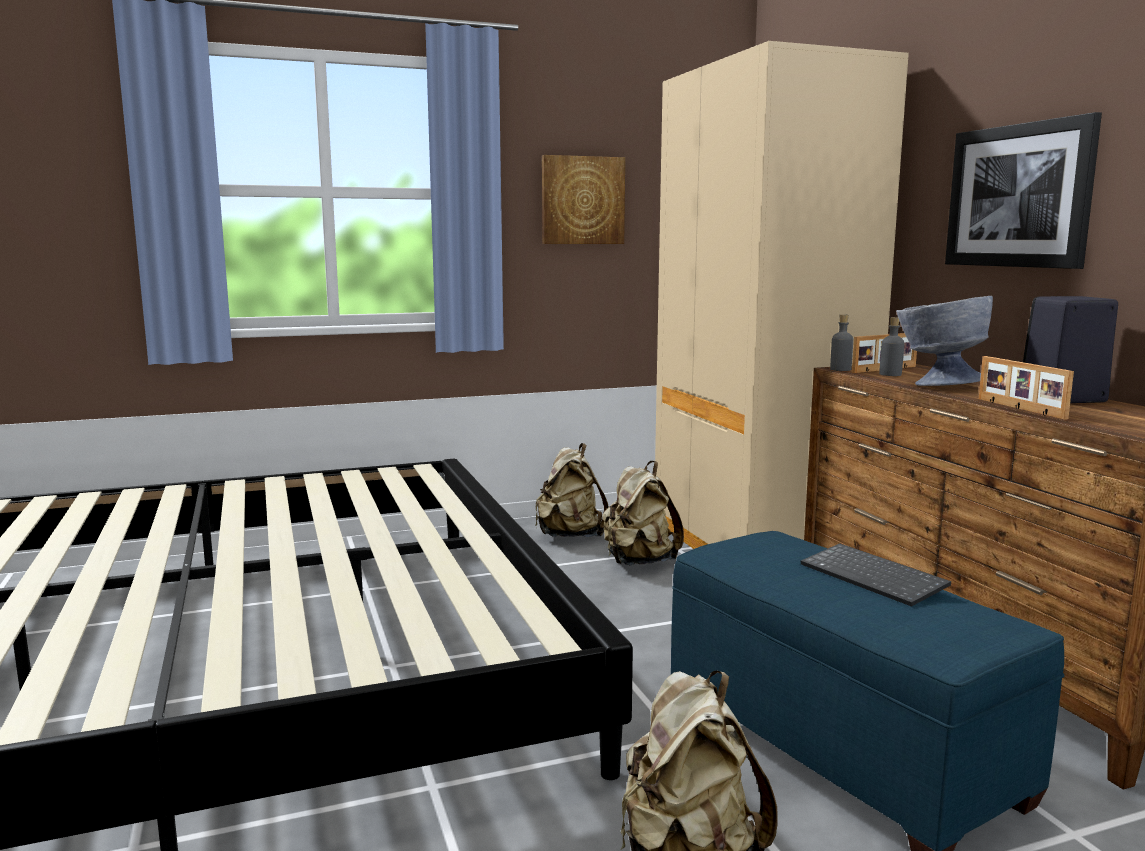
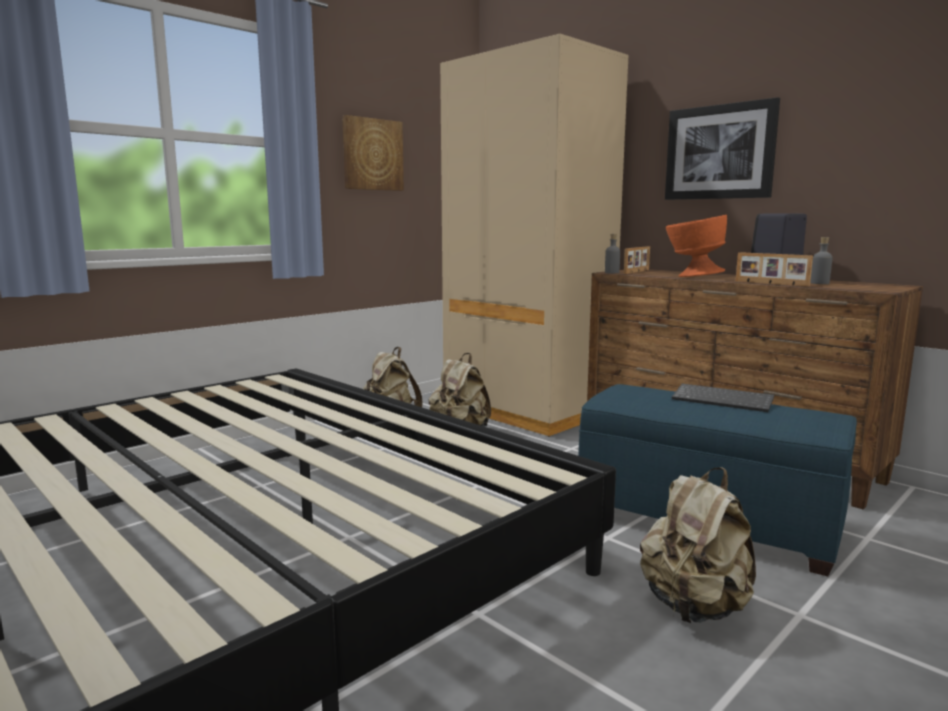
camera: 25 degrees left, 0 degrees up
grey bottle [879,317,904,376] -> grey bottle moved to [810,237,833,284]
grey bowl [896,296,993,386] -> orange bowl [666,215,727,277]

